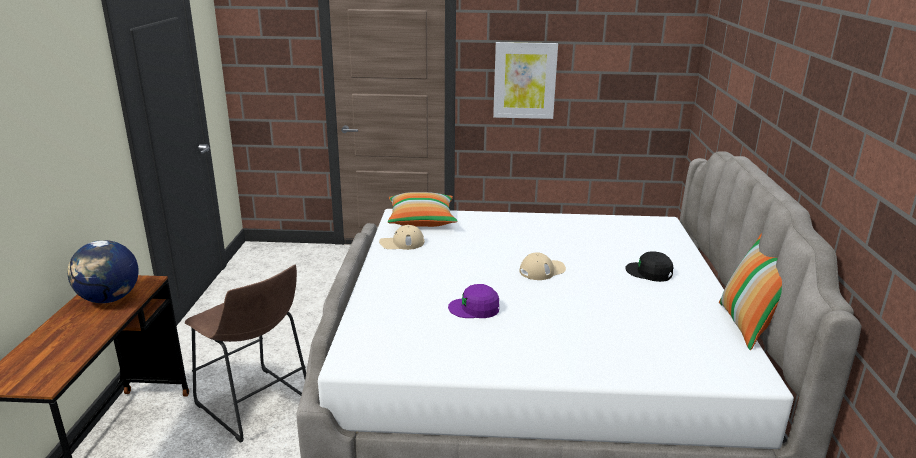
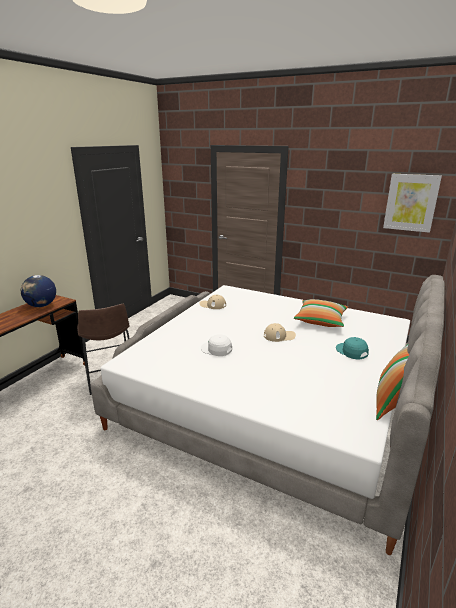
camera: 25 degrees right, 0 degrees up
pillow [388,192,458,227] -> pillow moved to [294,299,348,327]
purple cap [448,284,499,318] -> white cap [201,334,232,356]
picture [493,42,558,119] -> picture moved to [383,174,442,233]
black cap [625,251,674,282] -> turquoise cap [336,337,369,360]

